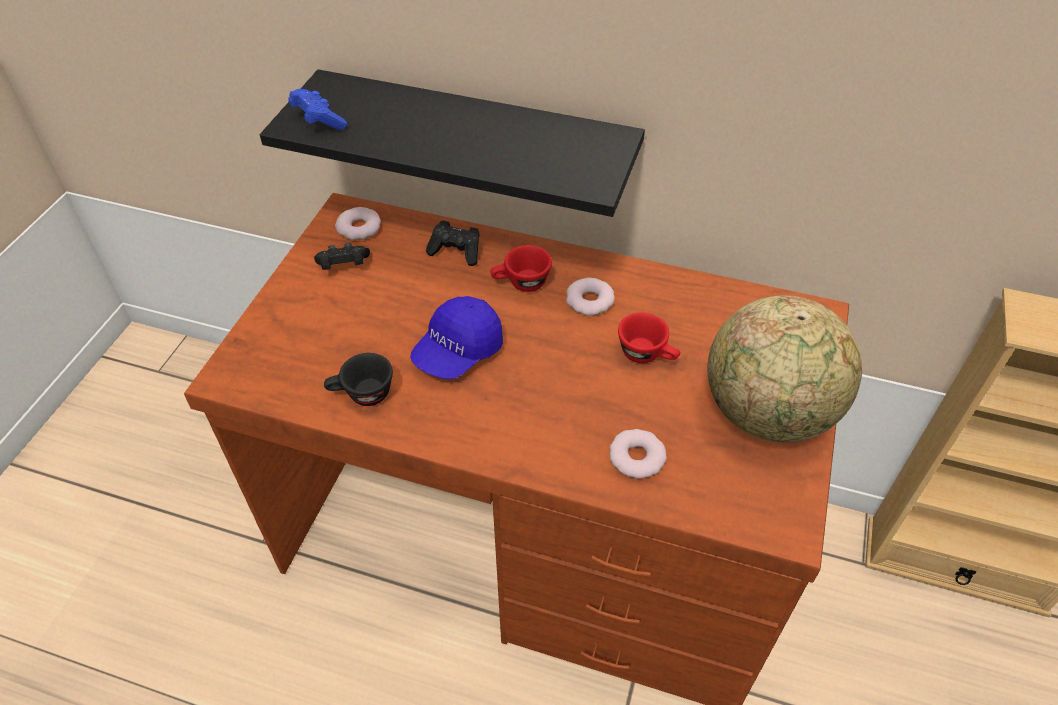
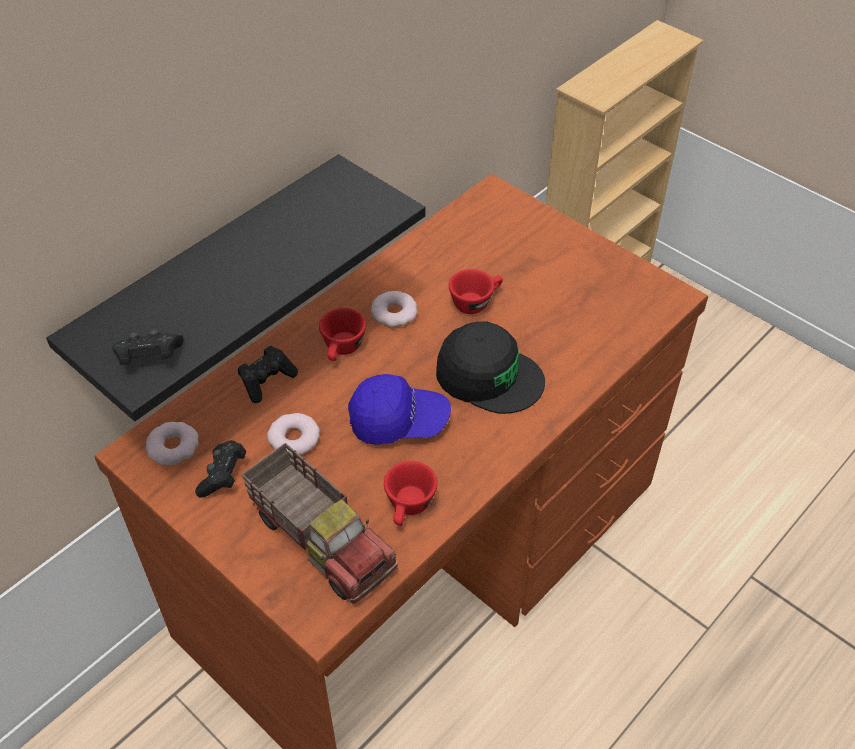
camera: 65 degrees left, 0 degrees up
blue game controller [288,89,347,130] -> black game controller [112,329,184,365]
black cup [324,353,393,406] -> red cup [384,461,438,526]
blue cap [410,296,503,379] -> blue cap turned 60 degrees counterclockwise [348,374,451,445]
donut [610,429,667,479] -> donut moved to [267,413,320,455]
globe [707,295,862,443] -> none
none -> toy truck [242,443,398,604]
none -> black cap [436,322,545,414]

